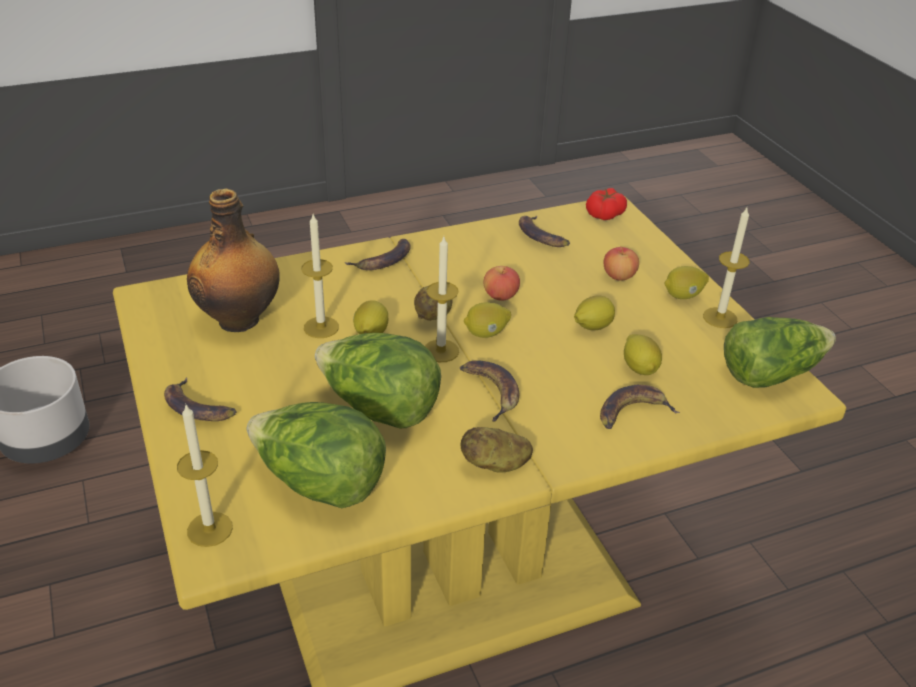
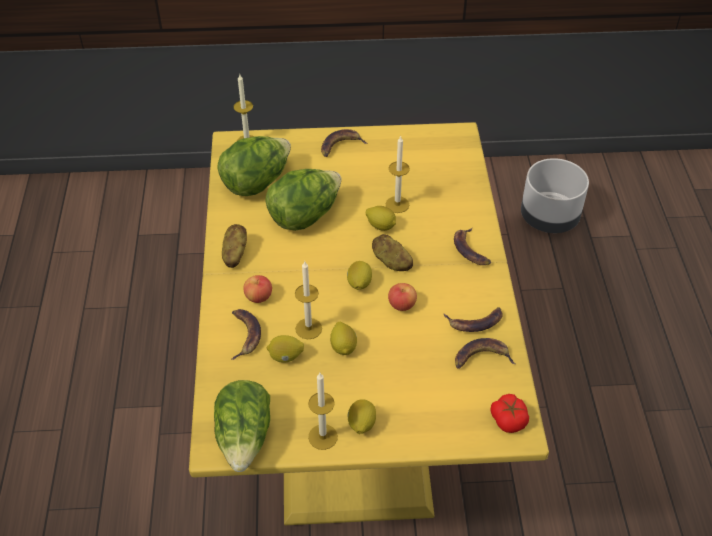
camera: 110 degrees right, 10 degrees up
bottle [187,189,280,332] -> none
candle [425,237,459,362] -> candle moved to [295,262,322,339]
banana [460,360,519,422] -> banana moved to [444,307,503,332]
apple [604,246,639,281] -> apple moved to [243,275,272,303]

